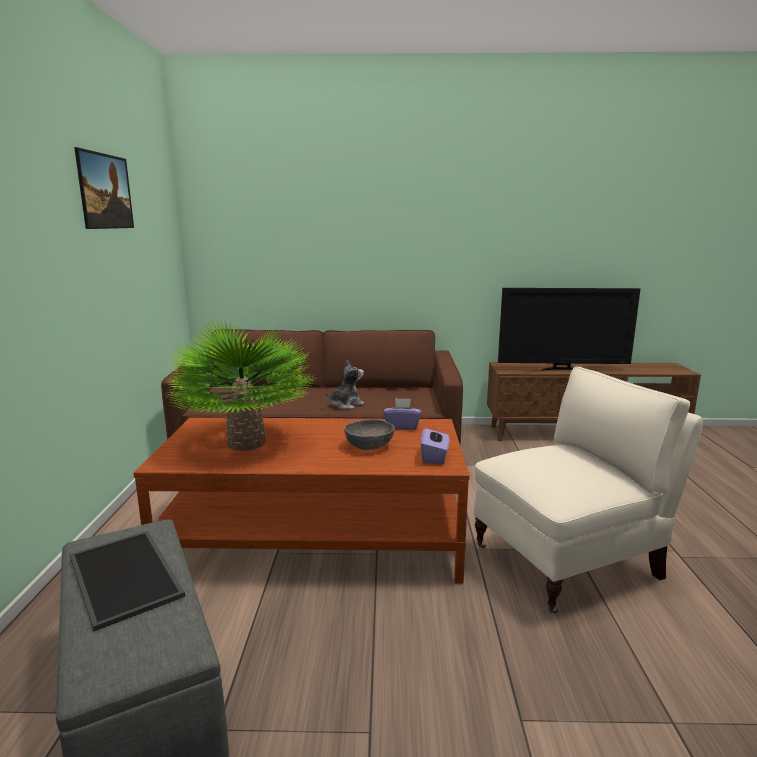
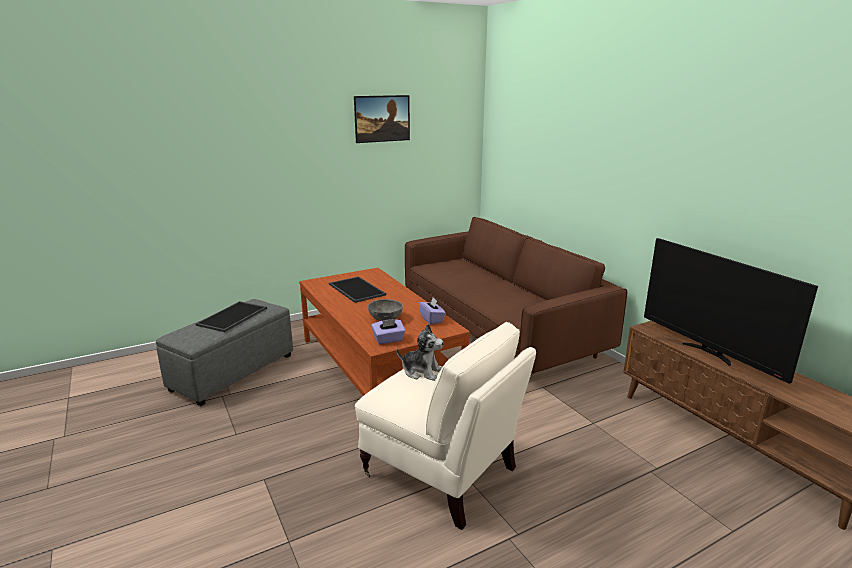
camera: 60 degrees right, 5 degrees up
potted plant [165,318,317,451] -> tray [329,276,386,303]
plush toy [325,360,365,409] -> plush toy moved to [397,324,444,381]

